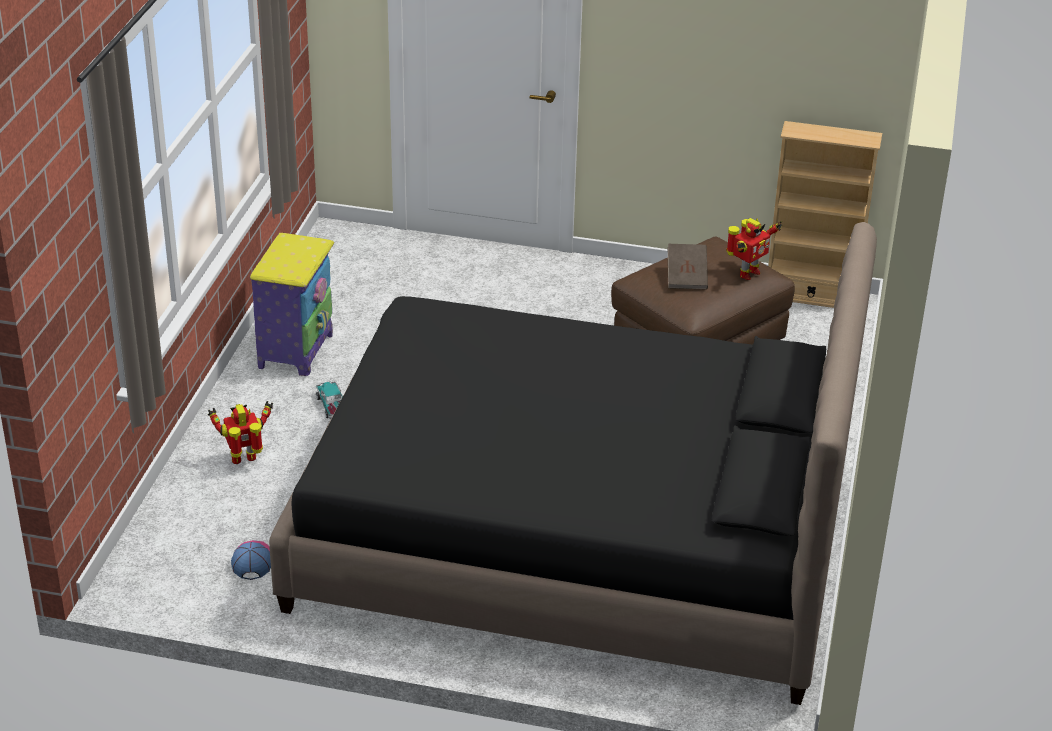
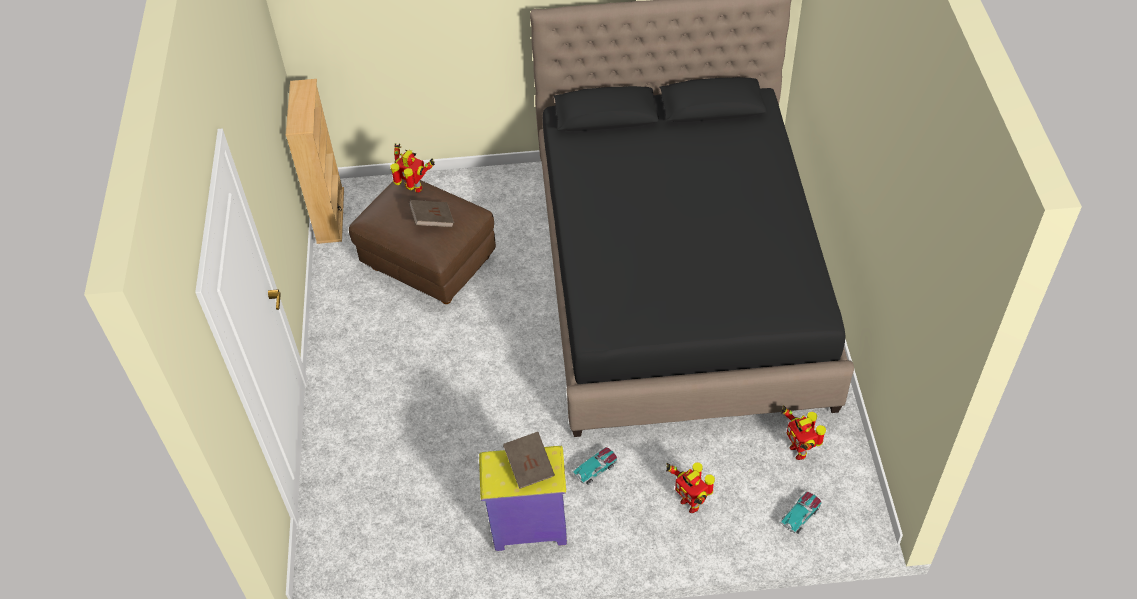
camera: 105 degrees left, 15 degrees up
cap [231,540,271,580] -> toy robot [781,405,826,460]
none -> brown book [503,432,555,489]
none -> toy car [780,492,822,534]

